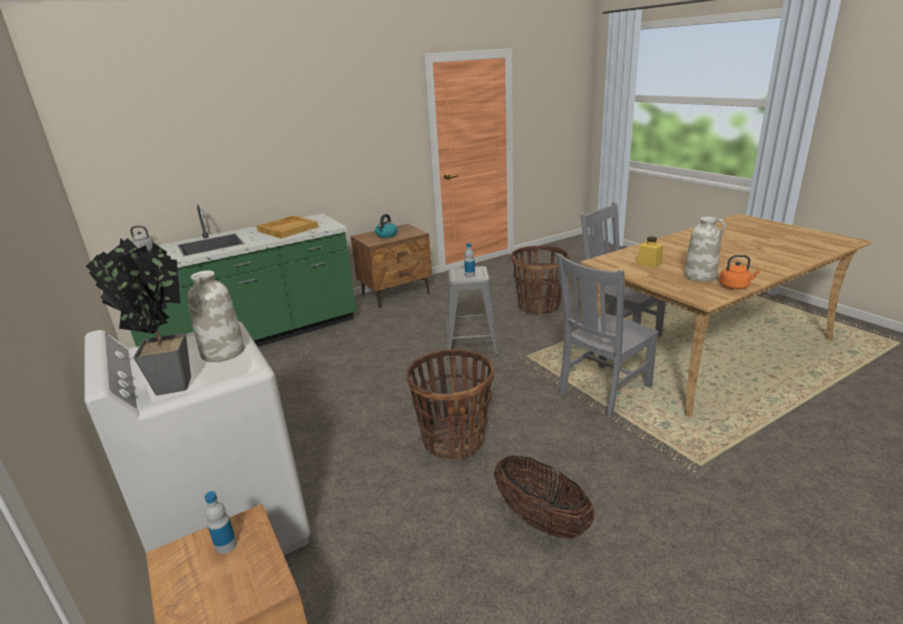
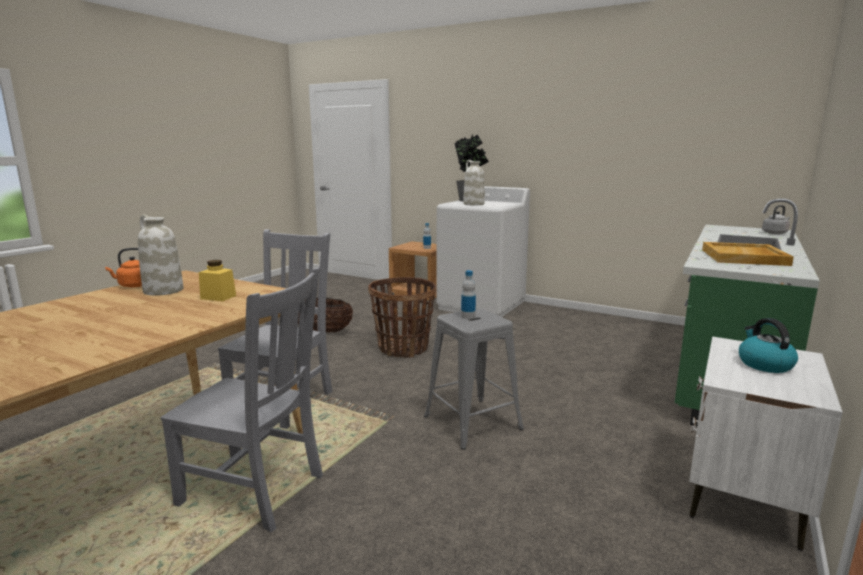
camera: 150 degrees right, 10 degrees down
brown nightstand [351,224,432,308] -> white nightstand [689,336,843,551]
basket [511,246,569,315] -> none

